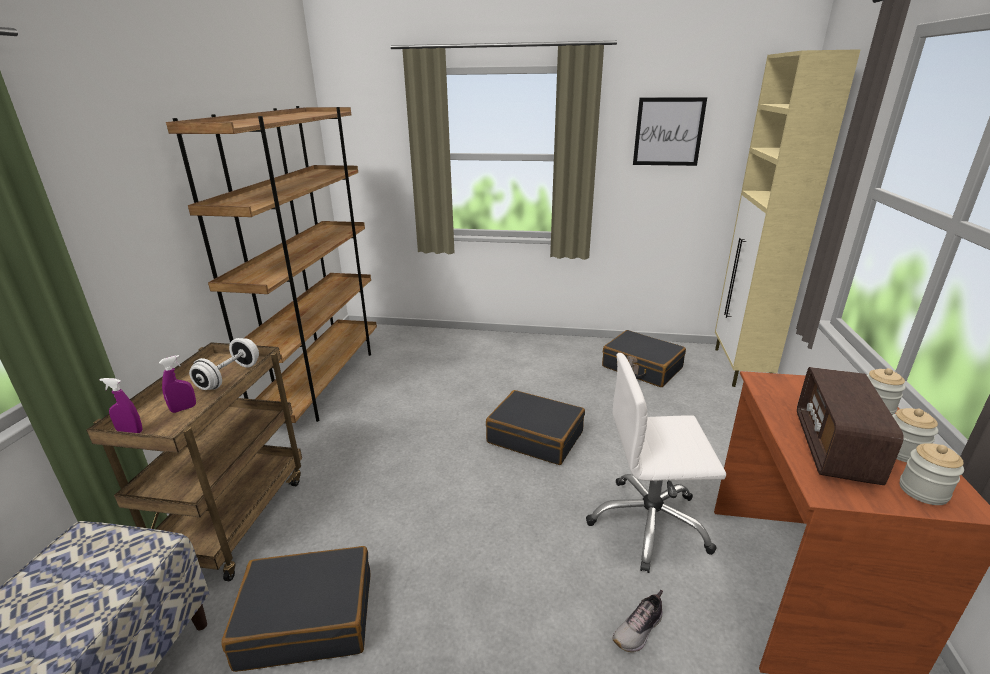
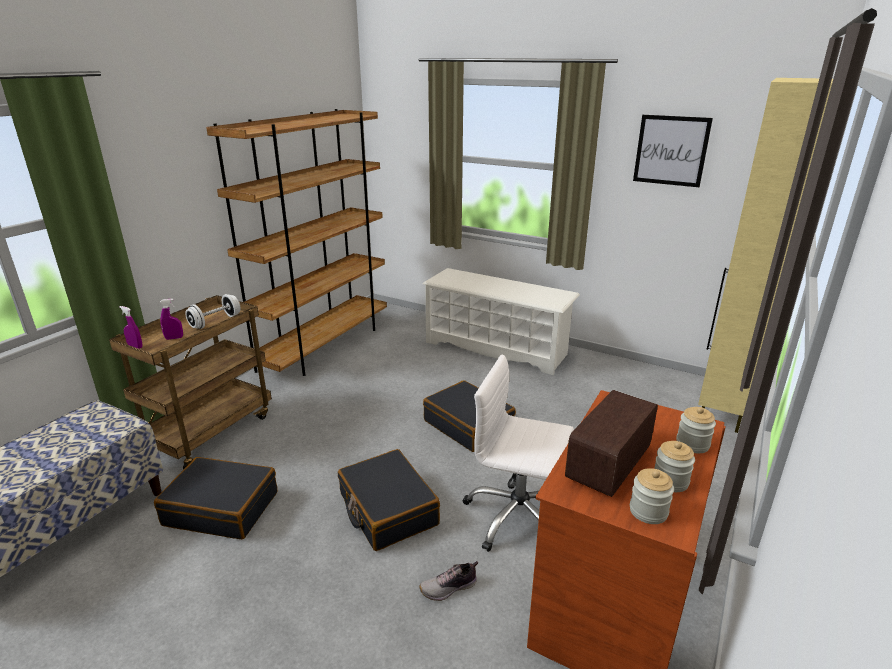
camera: 20 degrees right, 0 degrees up
black suitcase [602,330,686,387] -> black suitcase moved to [338,449,440,551]
none -> white shoe rack [422,268,580,375]

